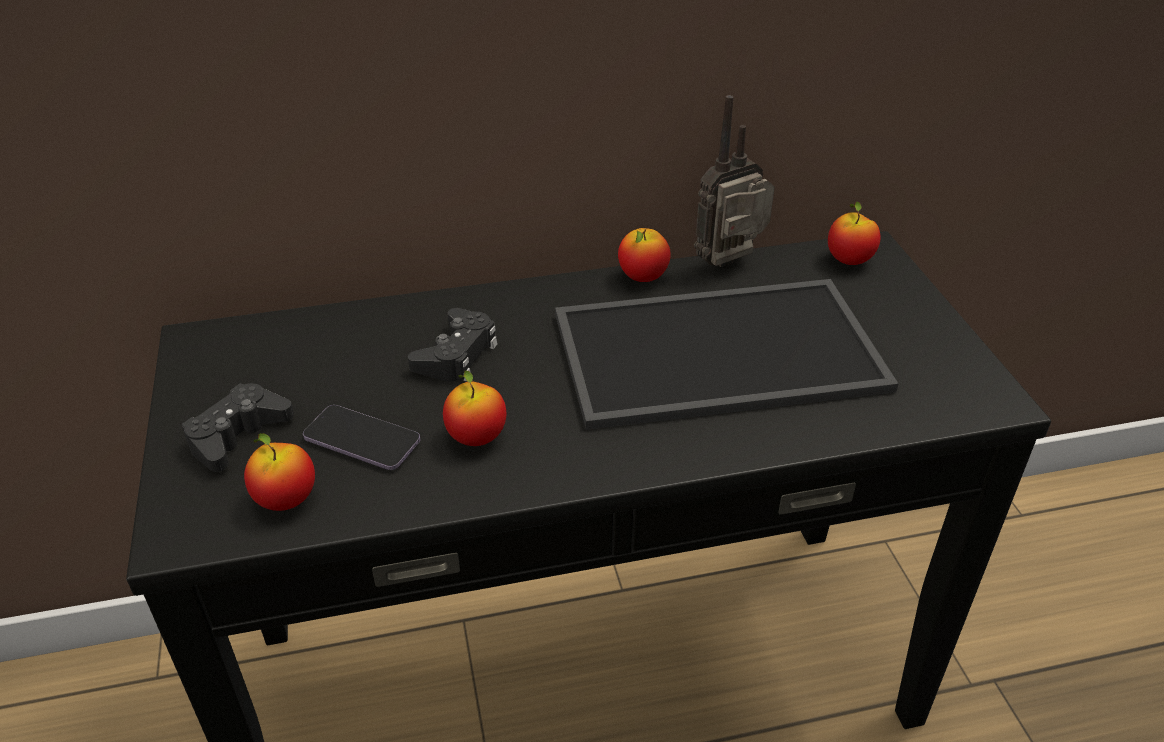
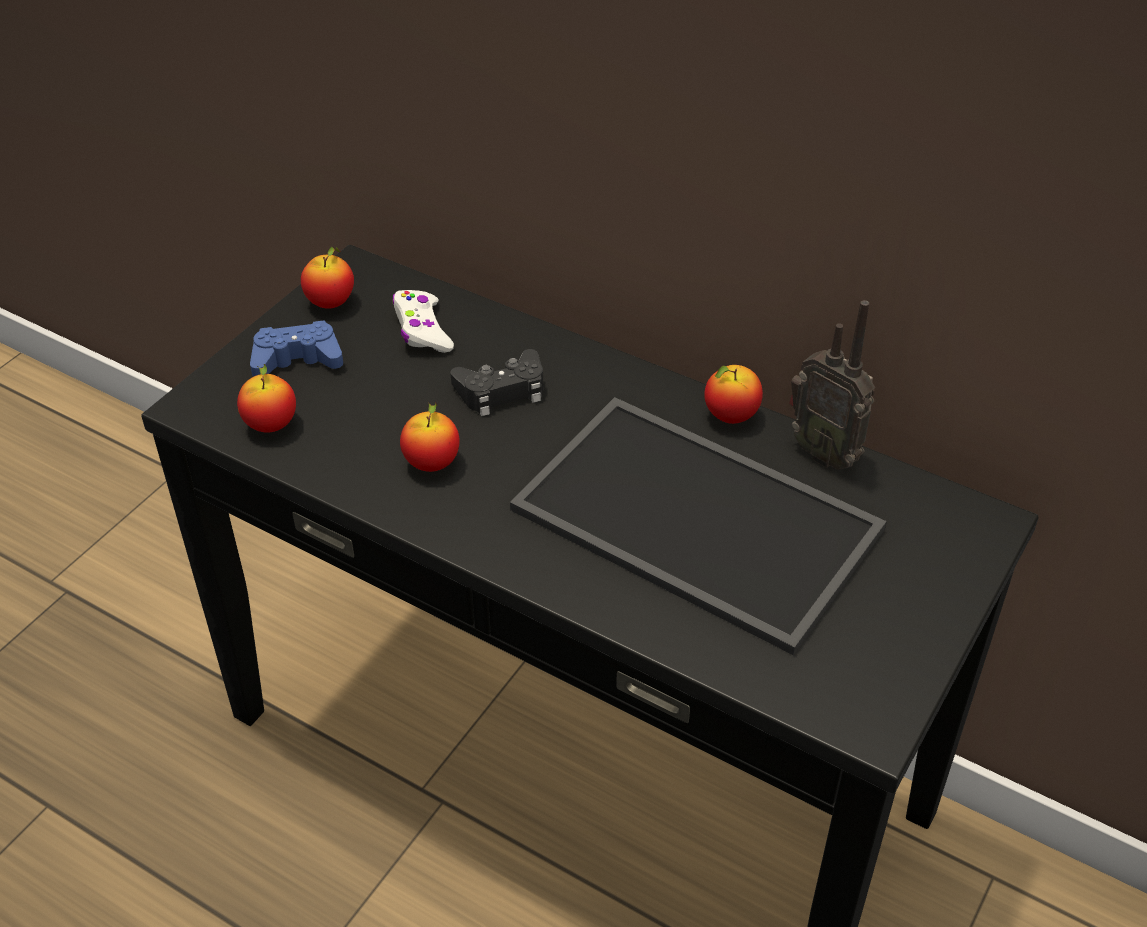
camera: 45 degrees right, 5 degrees up
black game controller [182,383,294,472] -> blue game controller [250,320,343,377]
phone [303,405,421,470] -> none
radio [694,95,775,267] -> radio turned 150 degrees counterclockwise [789,300,875,470]
apple [828,202,880,265] -> apple moved to [301,247,354,309]
none -> white game controller [393,290,454,353]

